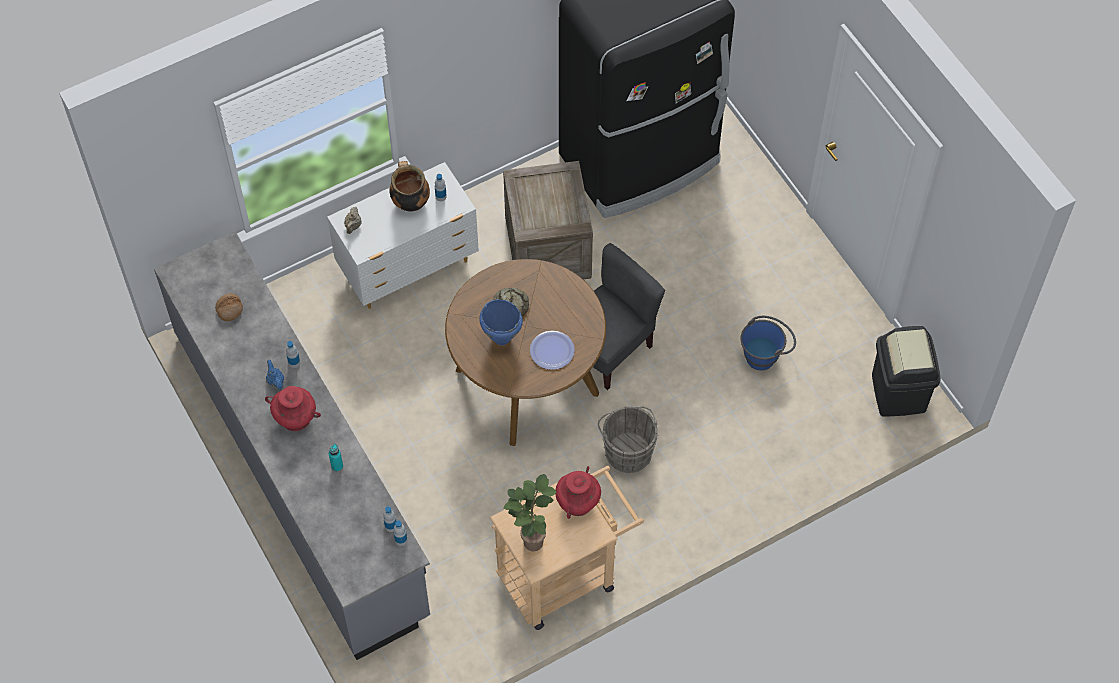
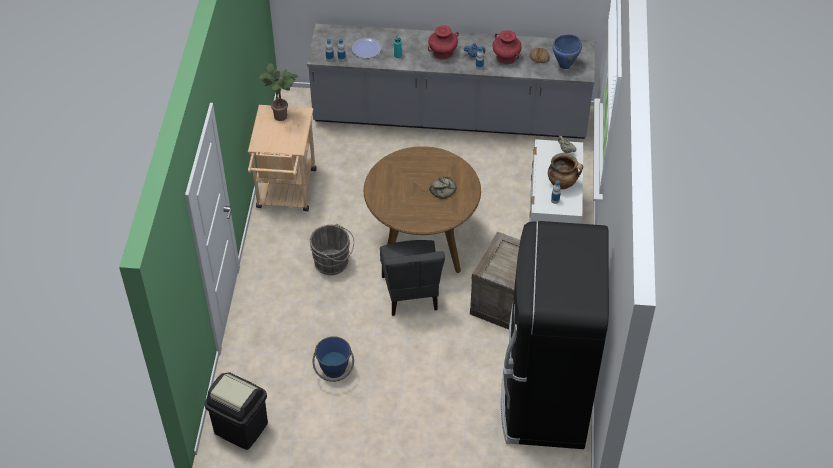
camera: 125 degrees right, 10 degrees down
blue cooking pot [479,299,523,345] -> blue cooking pot moved to [552,34,582,69]
plate [530,331,575,370] -> plate moved to [352,38,382,58]
red vase [556,466,601,519] -> red vase moved to [492,30,521,64]

